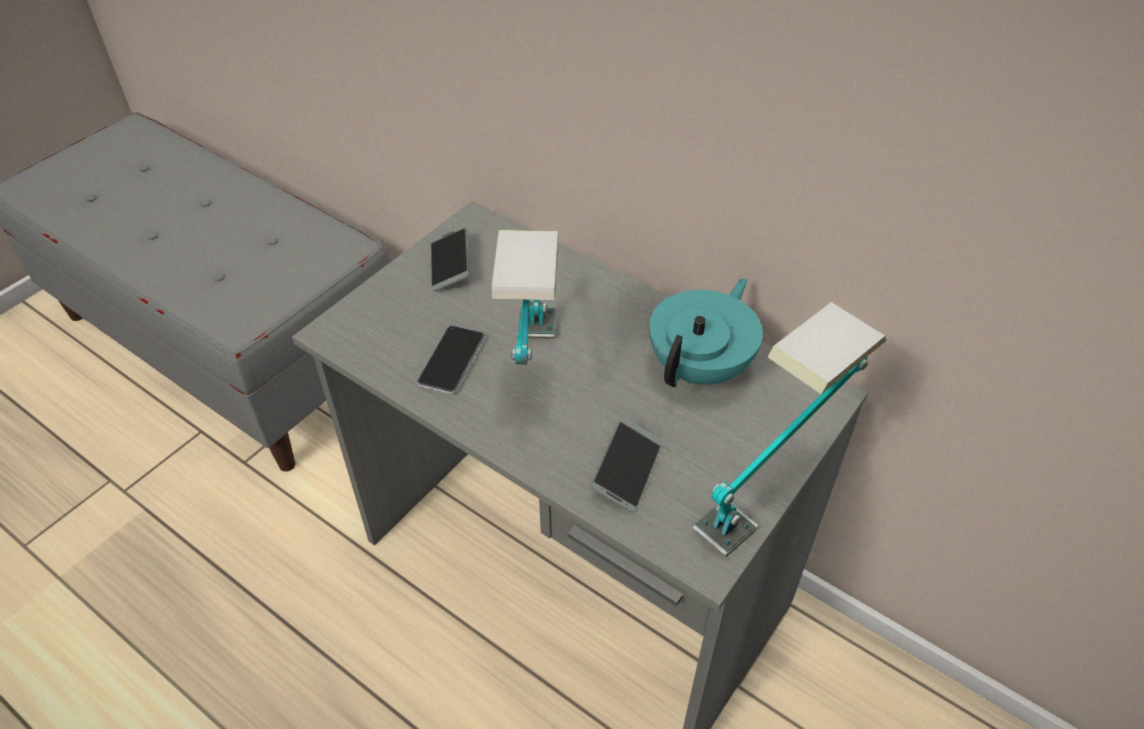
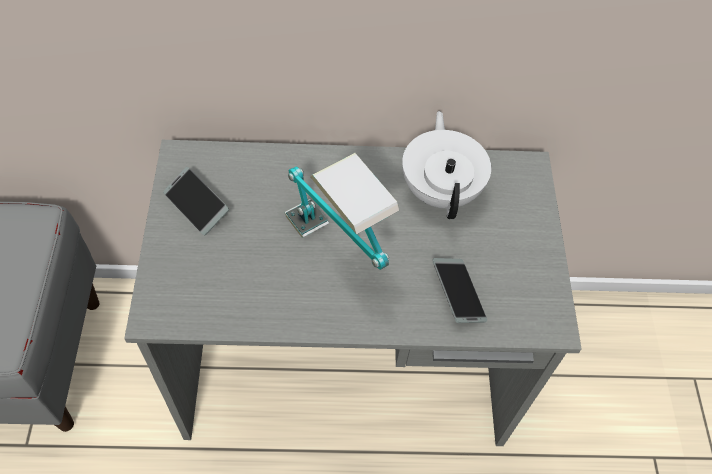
camera: 40 degrees left, 10 degrees up
phone [417,326,485,394] -> none
turquoise teapot [649,278,763,387] -> white teapot [402,111,491,219]
table lamp [692,302,886,557] -> none

